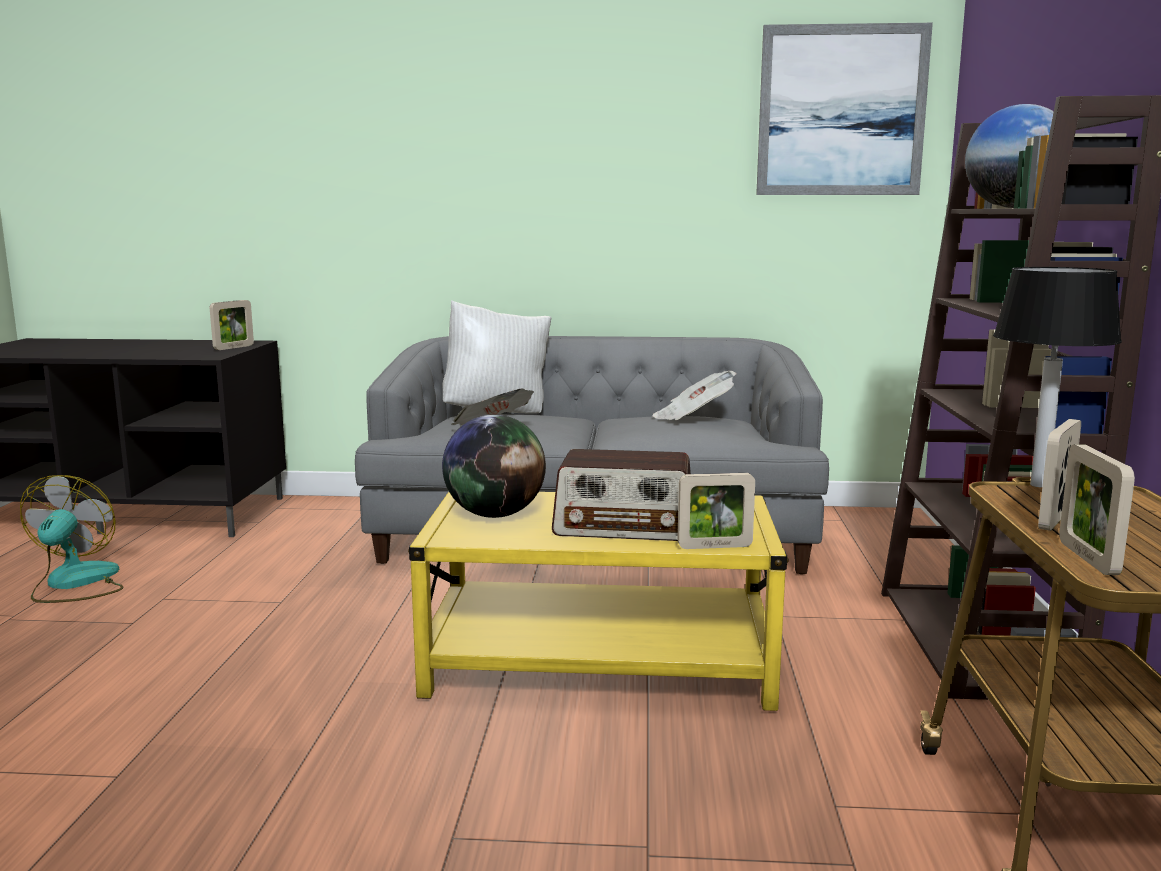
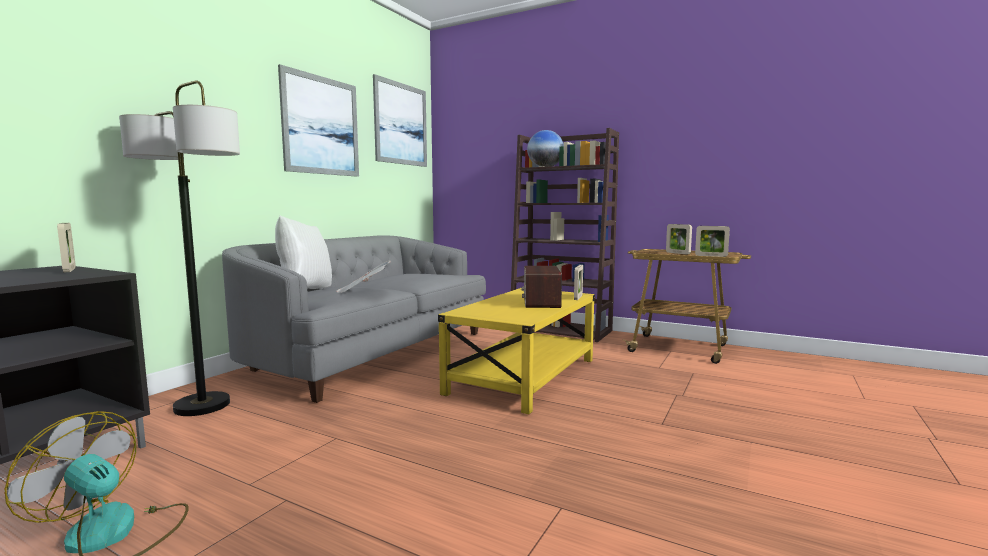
camera: 65 degrees left, 5 degrees down
globe [442,415,546,518] -> none
radio [552,449,691,541] -> radio turned 150 degrees clockwise [522,266,562,308]
newspaper [652,371,737,420] -> none
table lamp [993,267,1122,488] -> none
none -> floor lamp [119,81,240,416]
none -> picture [278,64,359,177]

